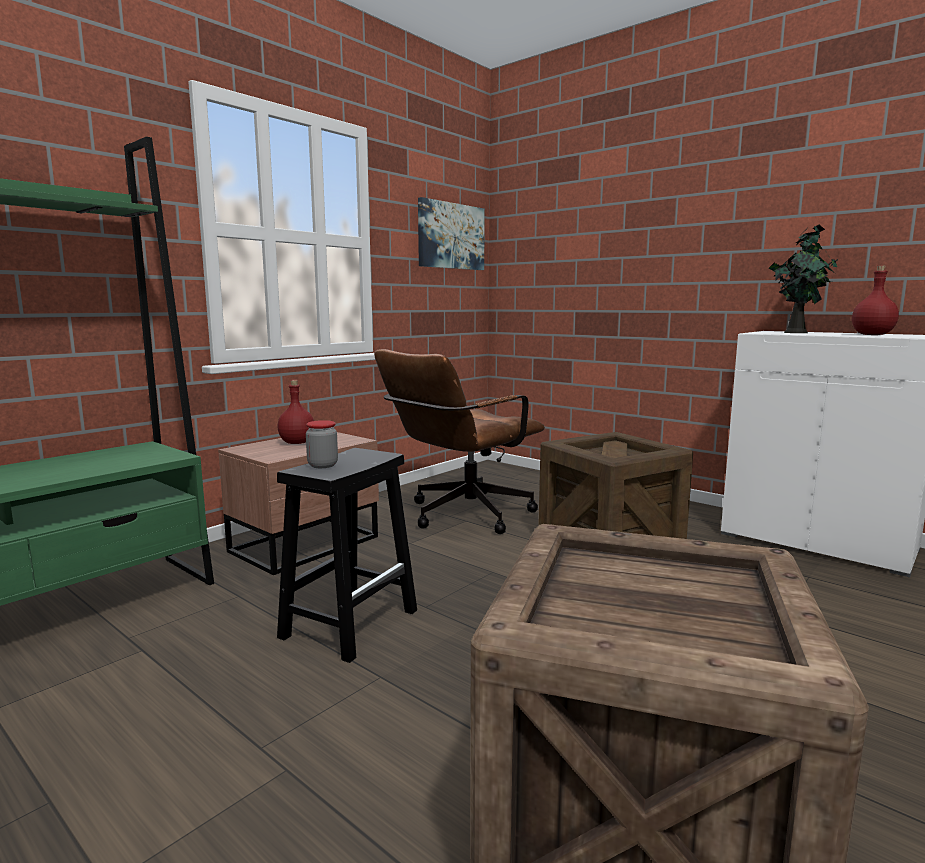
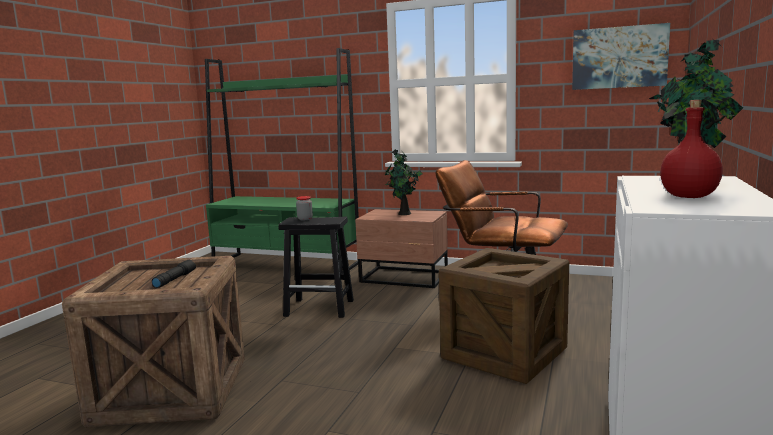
camera: 70 degrees right, 0 degrees up
red bottle [277,380,314,444] -> potted plant [385,149,422,215]
none -> black flashlight [152,260,196,288]

